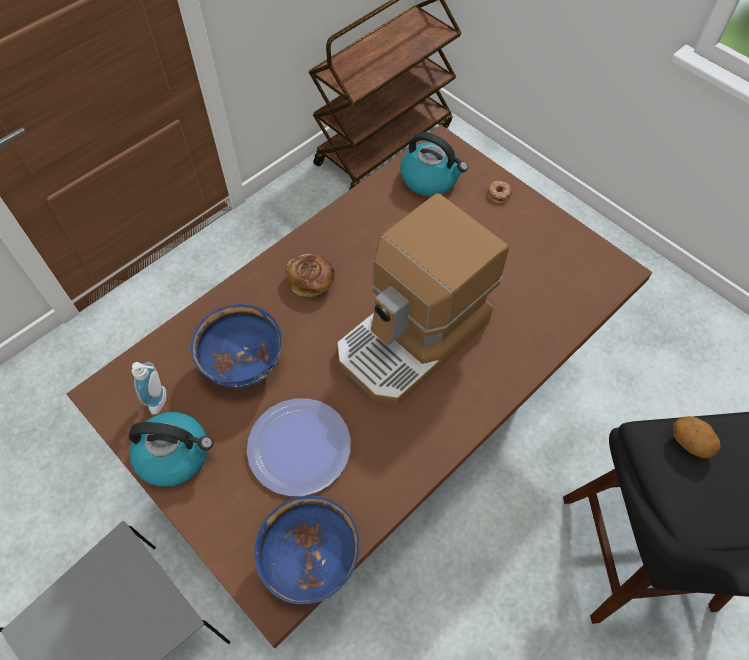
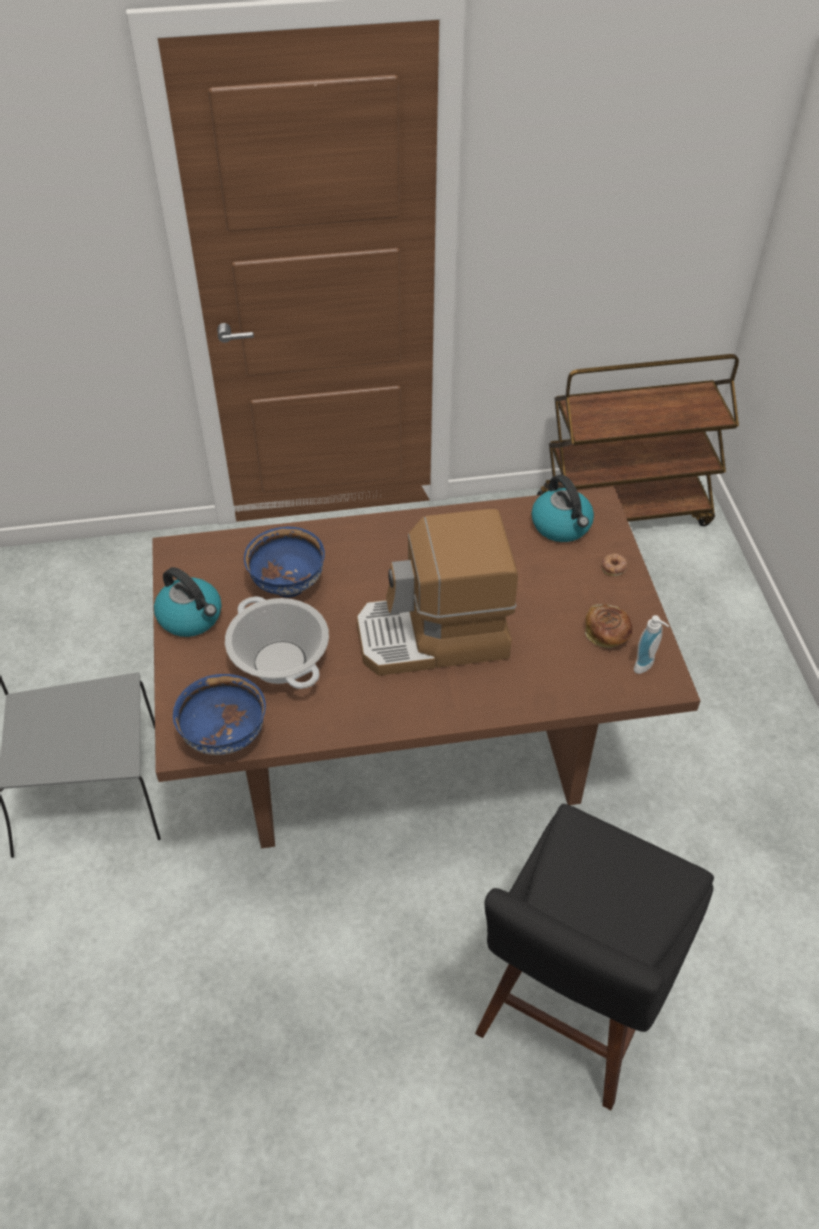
camera: 35 degrees right, 10 degrees down
soap dispenser [132,362,167,414] -> soap dispenser moved to [634,615,669,674]
plate [247,398,351,496] -> cooking pot [225,596,329,689]
bread [286,253,336,297] -> bread moved to [585,604,633,648]
potato [673,416,721,458] -> none

